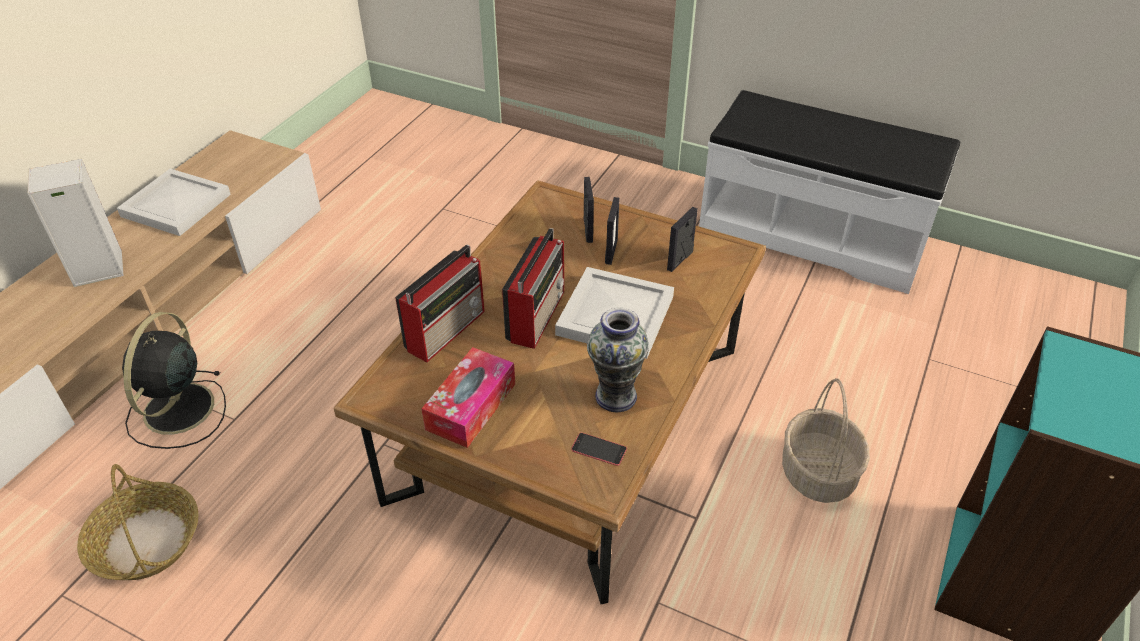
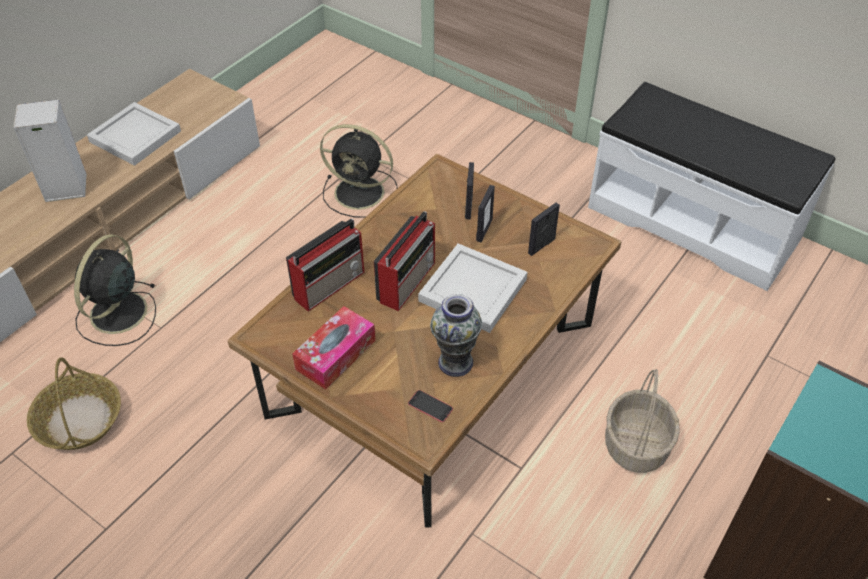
camera: 10 degrees right, 5 degrees up
none -> black fan [320,124,397,218]

